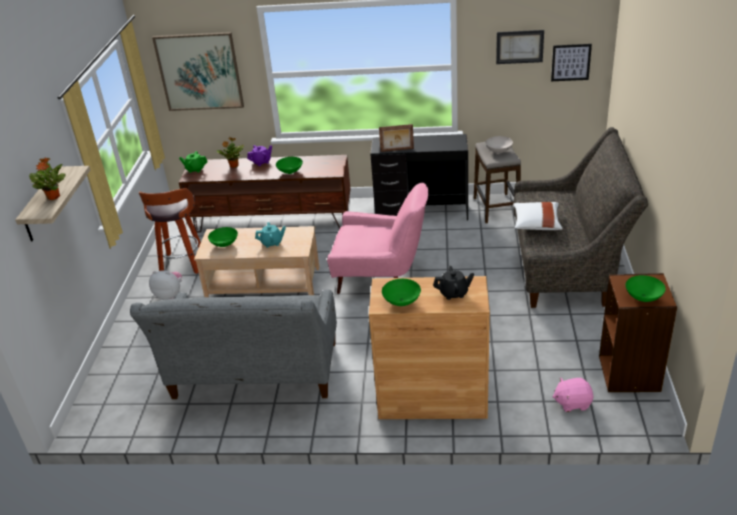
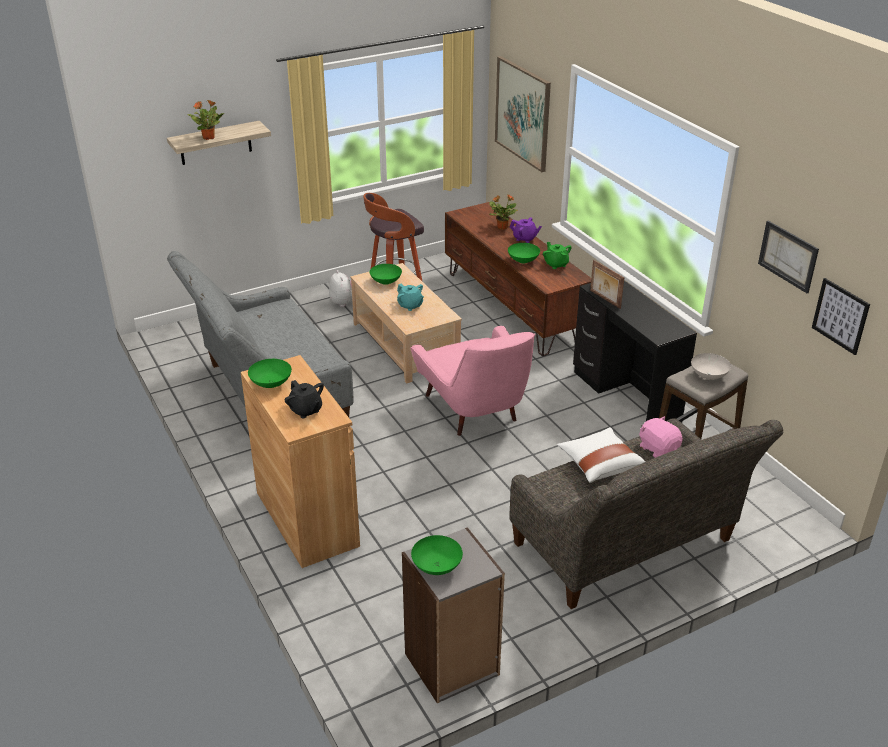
camera: 55 degrees right, 0 degrees up
green teapot [179,151,208,173] -> green teapot moved to [543,242,572,269]
pink plush toy [553,377,593,412] -> pink plush toy moved to [639,416,683,458]
brown bookcase [599,273,677,392] -> grey bookcase [402,527,505,703]

